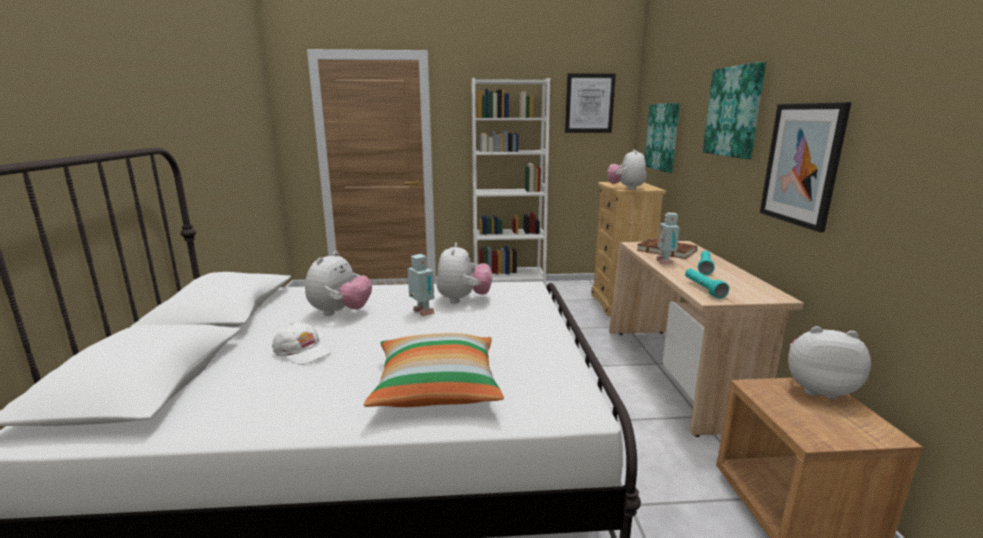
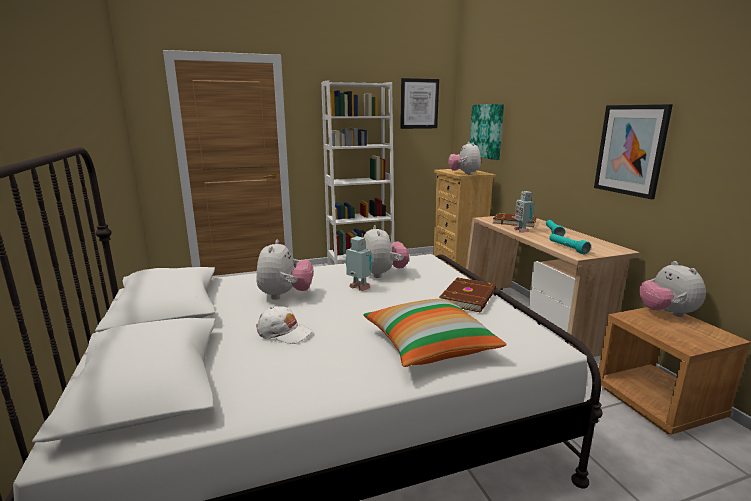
camera: 15 degrees left, 0 degrees up
picture [703,62,766,159] -> none
plush toy [788,326,871,399] -> plush toy turned 105 degrees counterclockwise [639,261,706,317]
none -> brown book [439,277,496,312]

